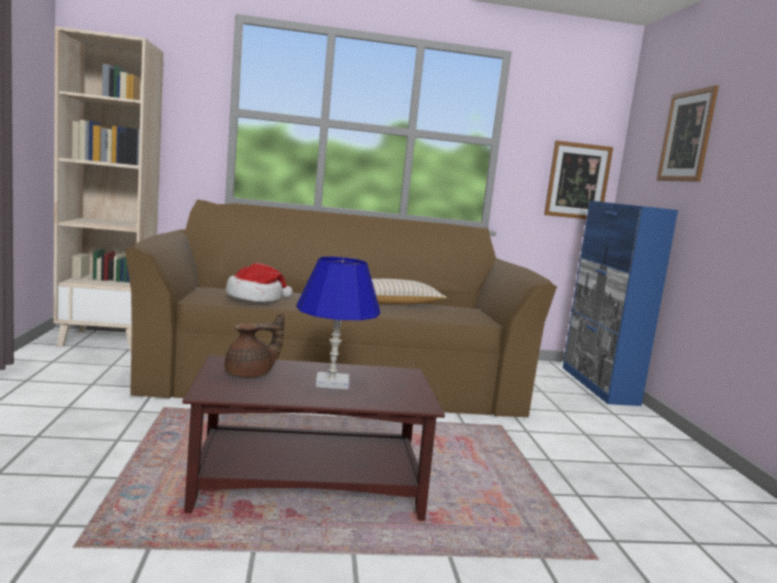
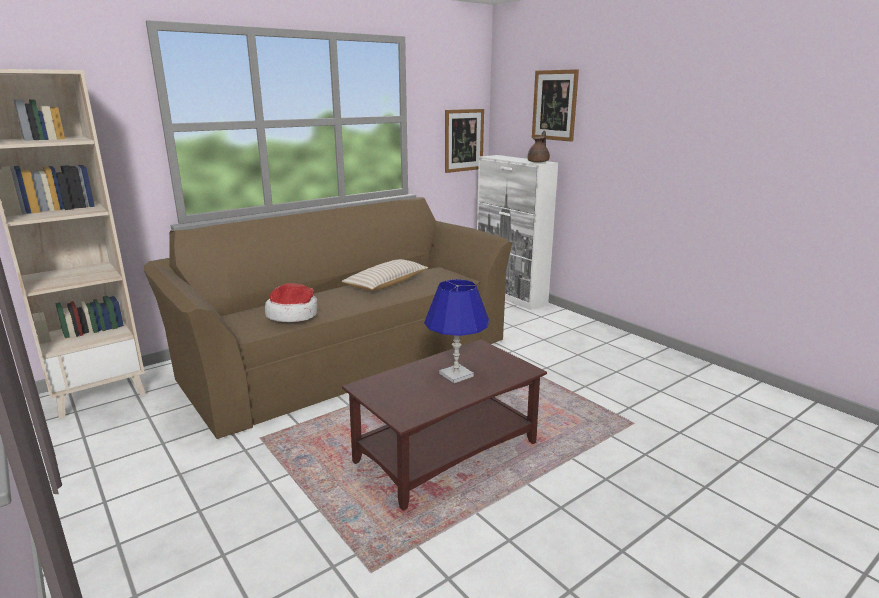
camera: 30 degrees left, 10 degrees up
brown teapot [224,313,285,378] -> brown teapot moved to [528,131,550,163]
blue cabinet [563,201,678,406] -> white cabinet [477,155,558,310]

